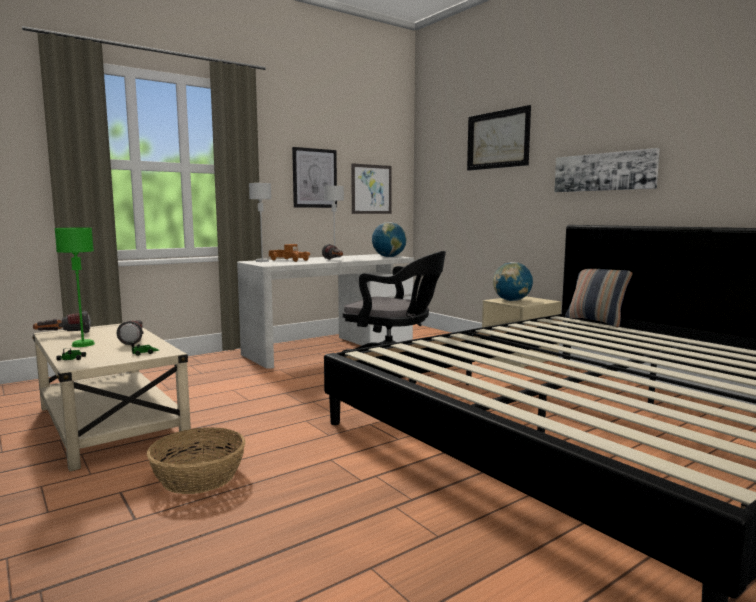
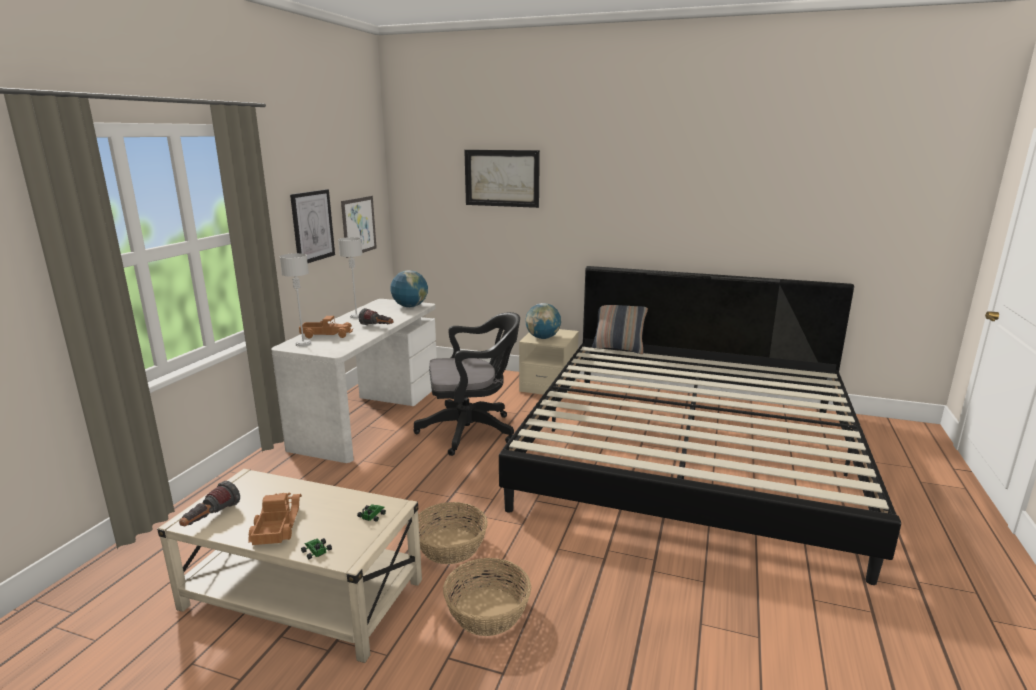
camera: 35 degrees left, 10 degrees up
green table lamp [54,228,95,347] -> toy truck [248,493,302,545]
flashlight [116,320,143,345] -> none
picture [554,148,660,192] -> none
none -> basket [418,502,488,564]

